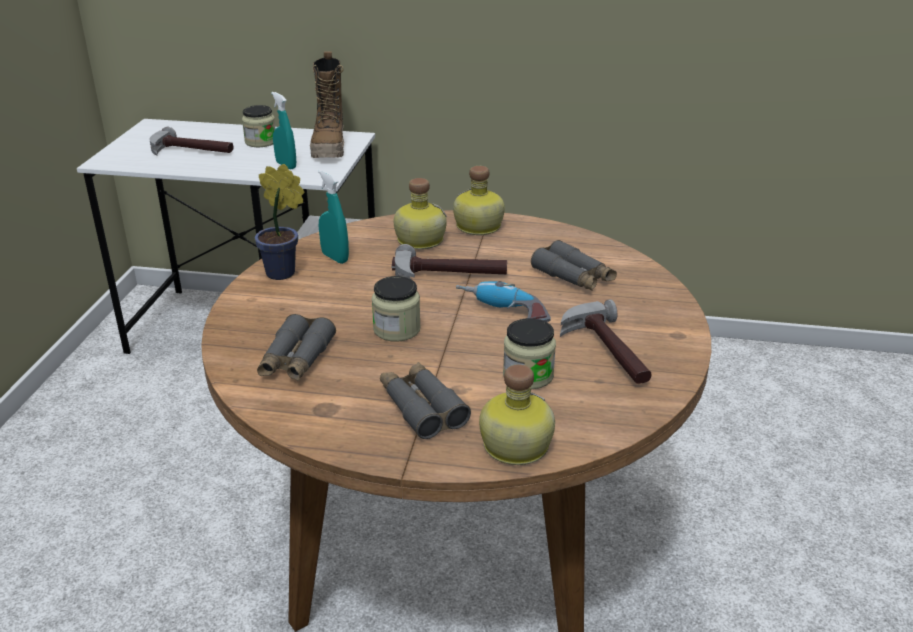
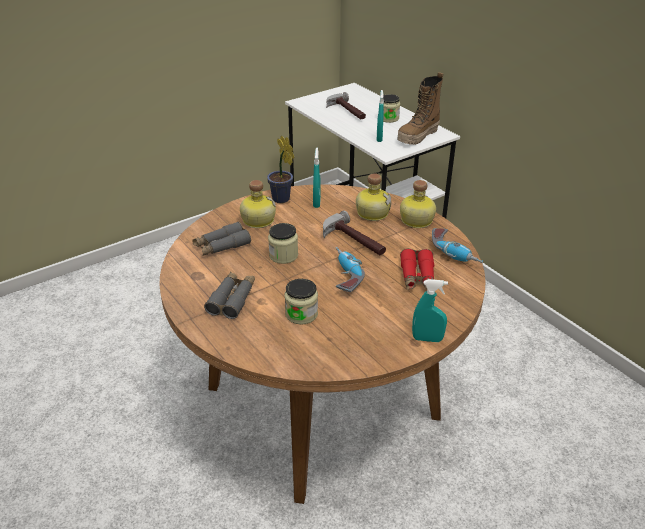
camera: 45 degrees right, 5 degrees up
bottle [479,364,555,465] -> bottle moved to [240,180,276,228]
grey binoculars [531,240,617,291] -> red binoculars [400,248,434,290]
hammer [560,299,651,384] -> none
none -> turquoise spray bottle [412,279,448,342]
none -> power drill [432,228,483,263]

